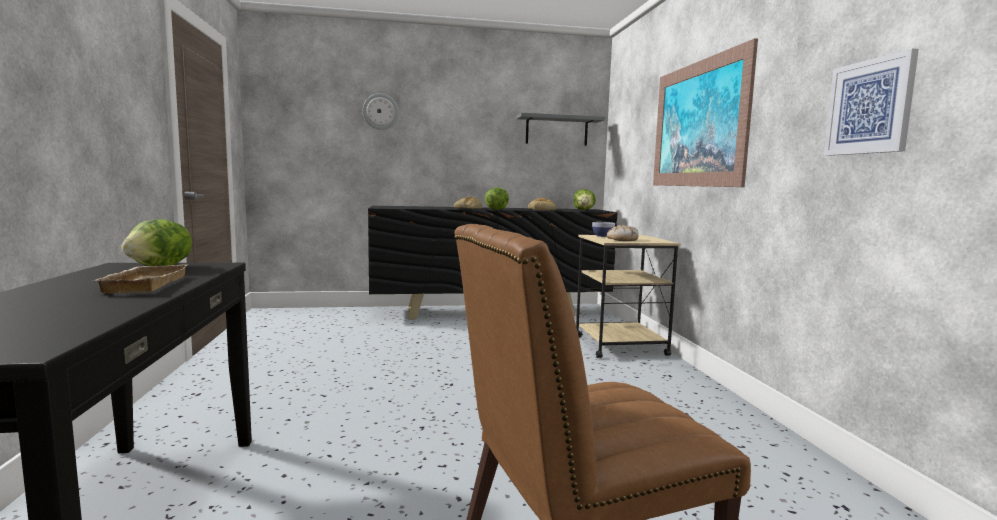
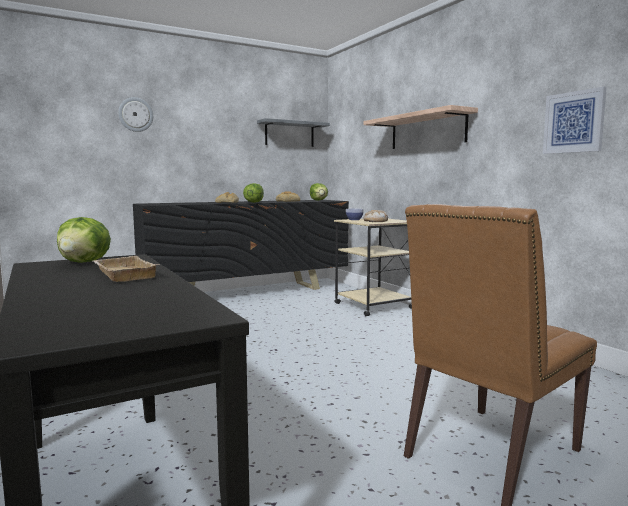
camera: 20 degrees left, 0 degrees up
picture [653,38,758,187] -> shelf [363,105,478,149]

